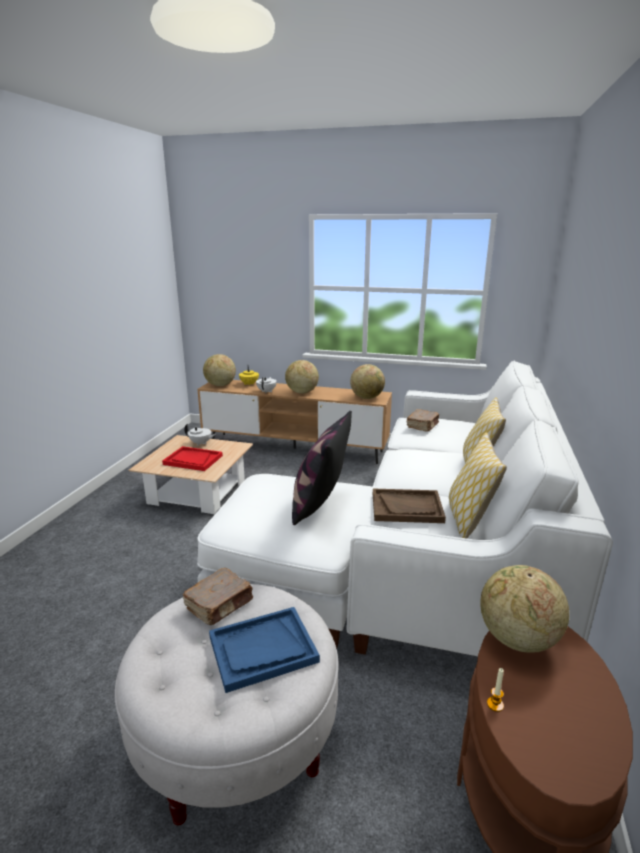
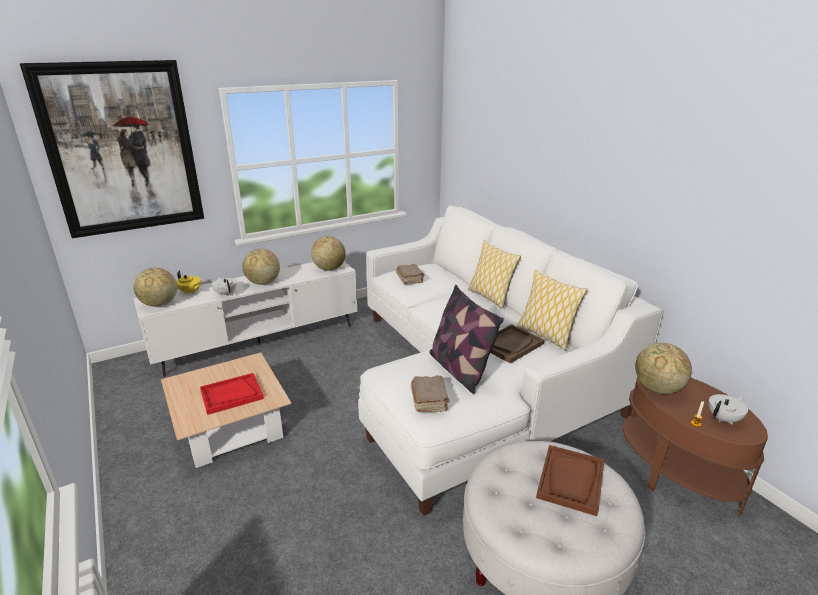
camera: 45 degrees left, 5 degrees up
brown book [183,568,253,625] -> brown book moved to [411,375,450,412]
white teapot [184,424,216,446] -> white teapot moved to [708,394,748,424]
brown tv stand [197,380,392,464] -> white tv stand [133,261,357,377]
blue tray [209,607,320,693] -> brown tray [536,445,605,516]
none -> picture [20,60,204,238]

